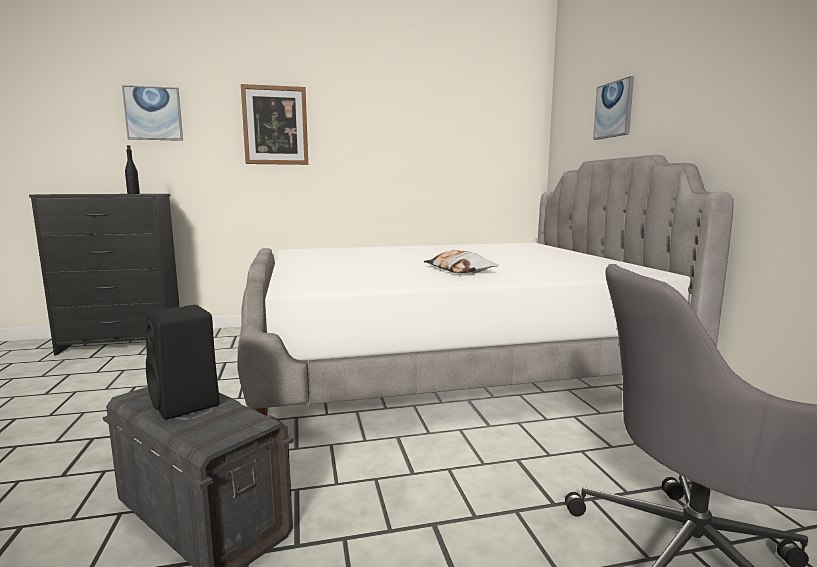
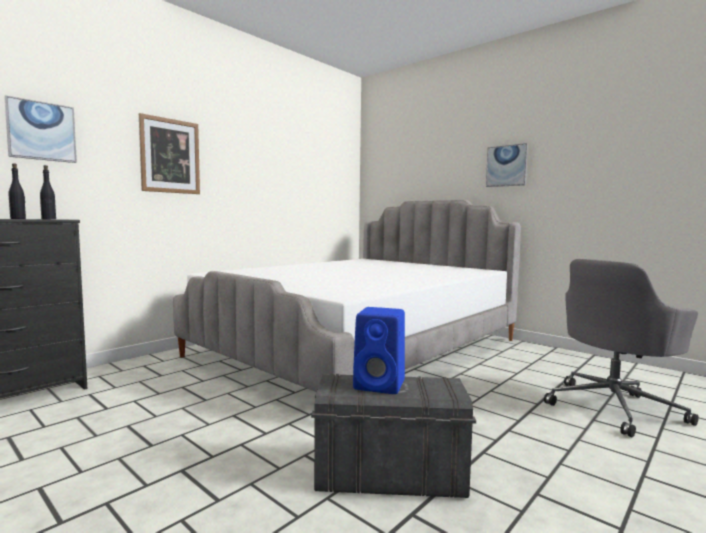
camera: 35 degrees left, 5 degrees down
black speaker [145,305,220,419] -> blue speaker [353,307,405,394]
pillow [424,250,498,273] -> none
picture [593,76,634,140] -> picture moved to [486,143,528,187]
none -> black bottle [9,164,26,219]

